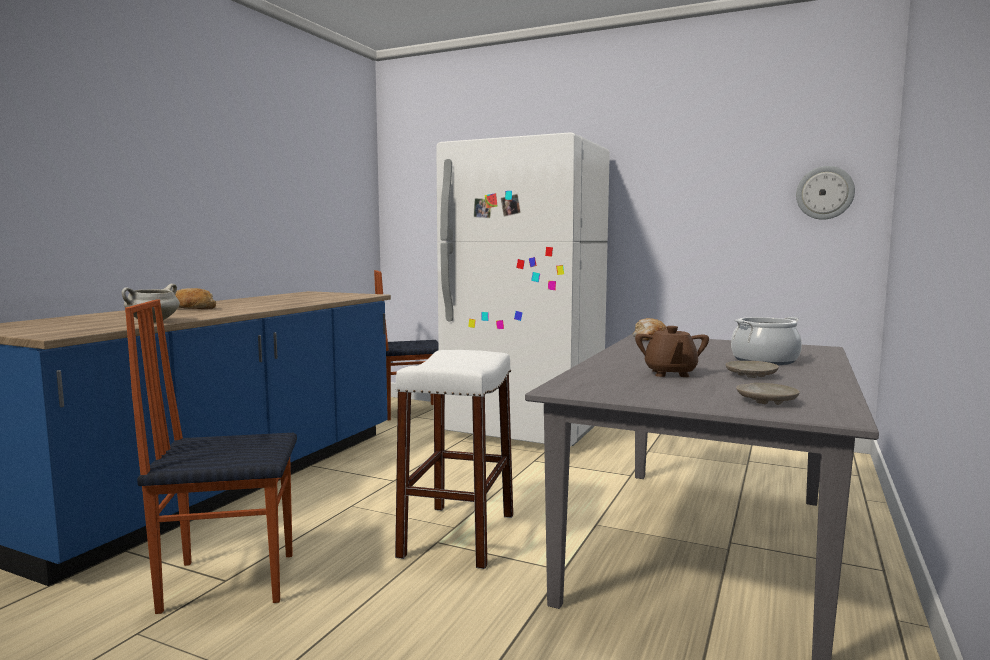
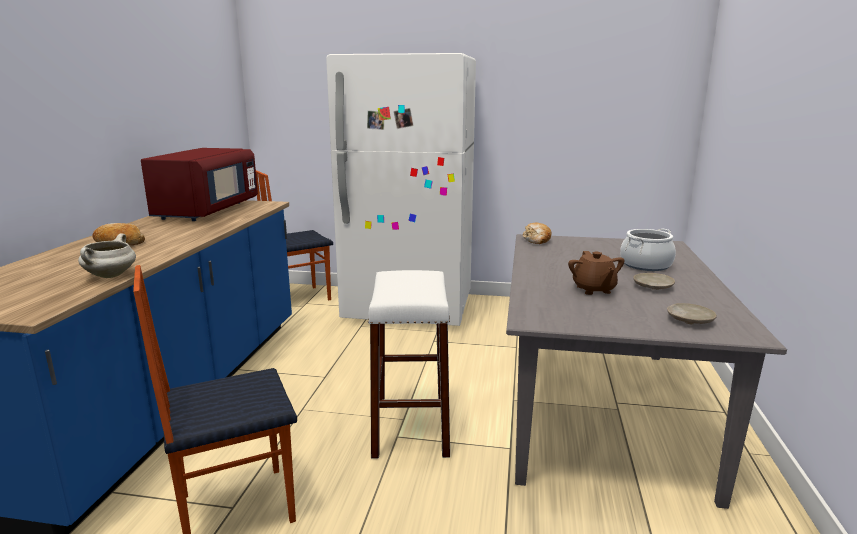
camera: 15 degrees left, 10 degrees up
wall clock [796,166,855,220] -> none
none -> red microwave [141,148,258,221]

